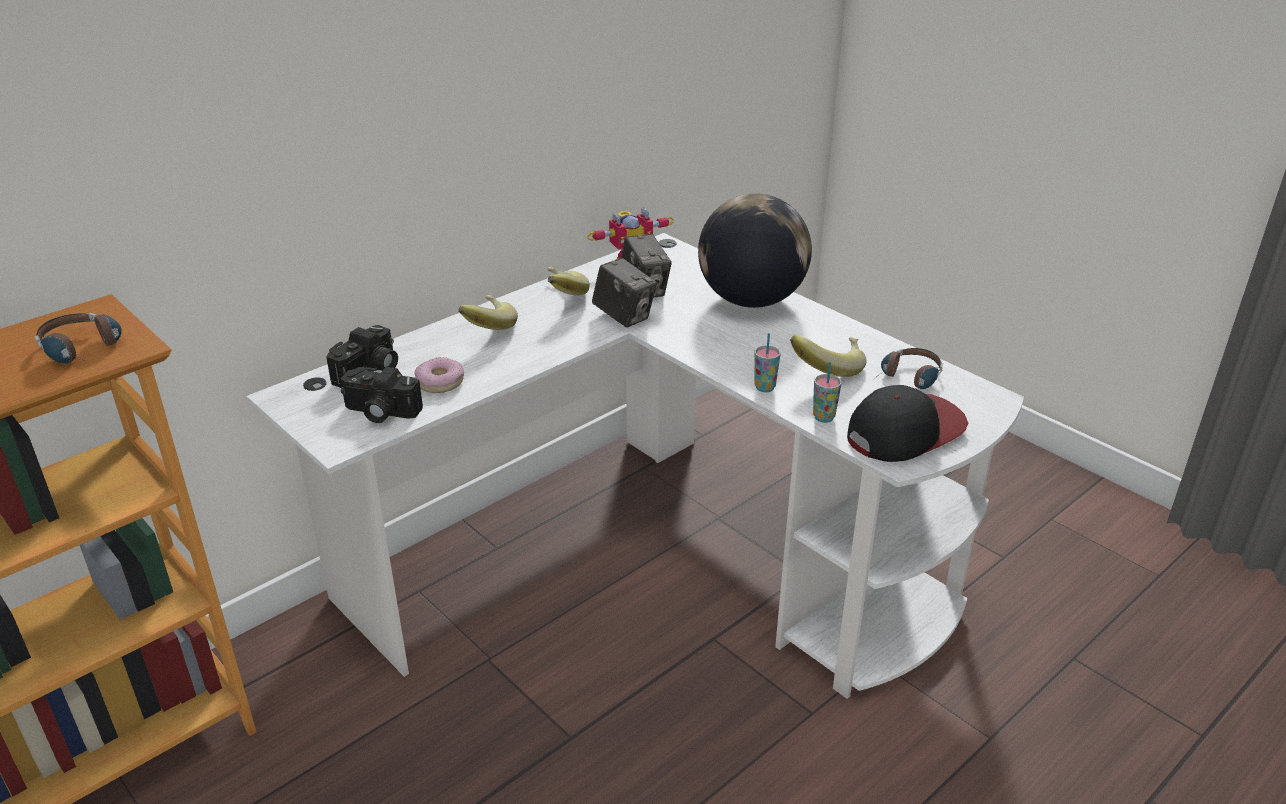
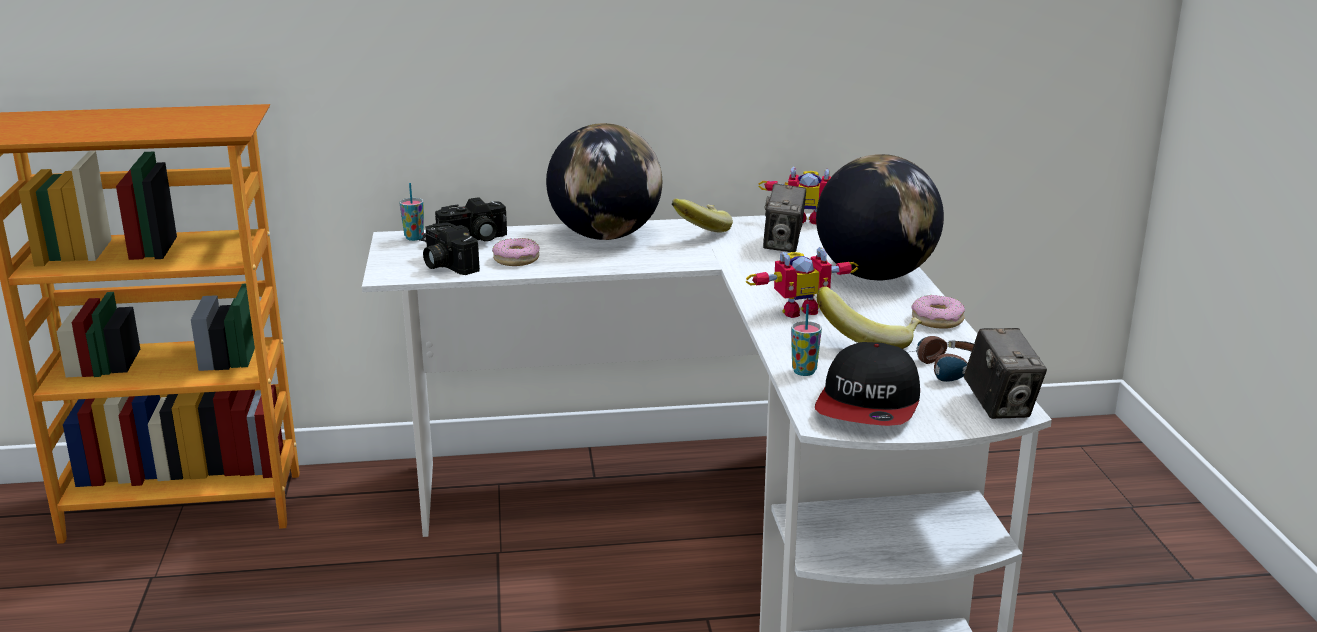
camera: 35 degrees right, 10 degrees down
headphones [35,313,122,363] -> none
banana [458,295,518,330] -> globe [546,123,662,240]
camera [592,258,657,327] -> camera moved to [964,328,1047,419]
cup [754,333,781,392] -> cup moved to [399,183,424,241]
cap [847,385,968,462] -> cap turned 105 degrees clockwise [815,342,920,426]
none -> toy robot [746,247,858,318]
none -> donut [911,295,965,329]

